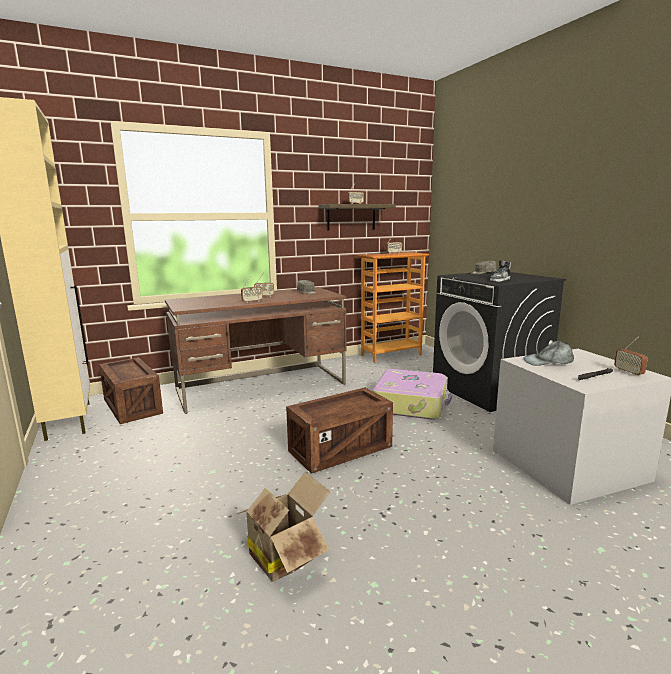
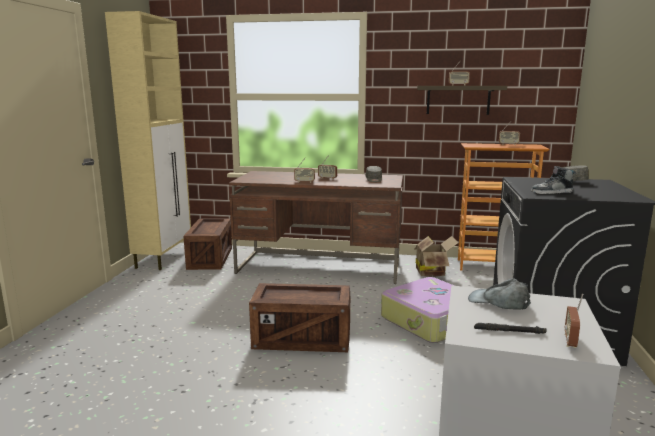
camera: 35 degrees right, 0 degrees up
cardboard box [237,472,331,582] -> cardboard box moved to [415,236,458,277]

